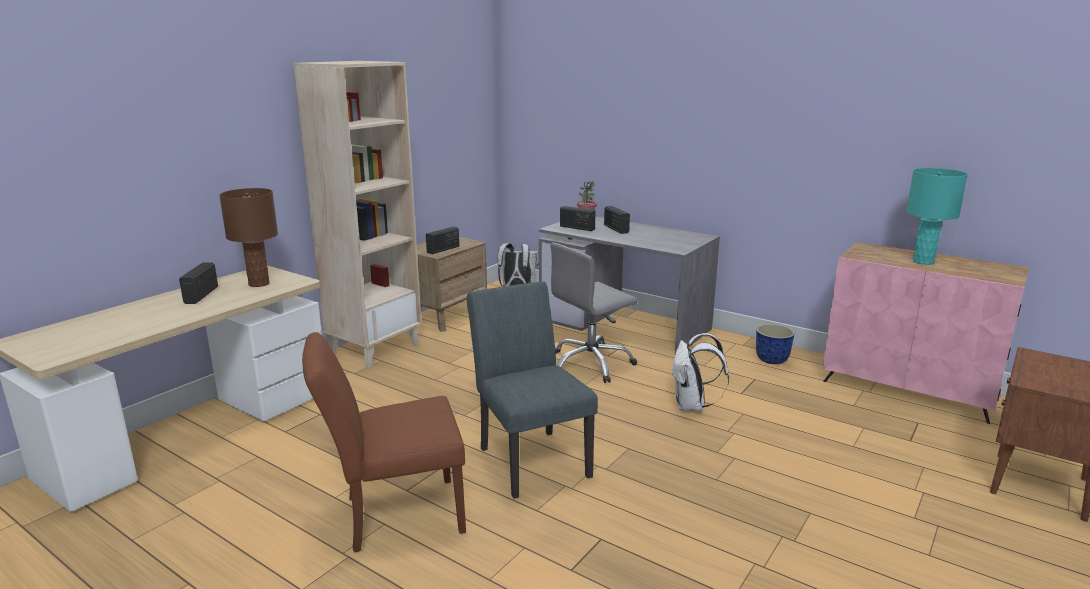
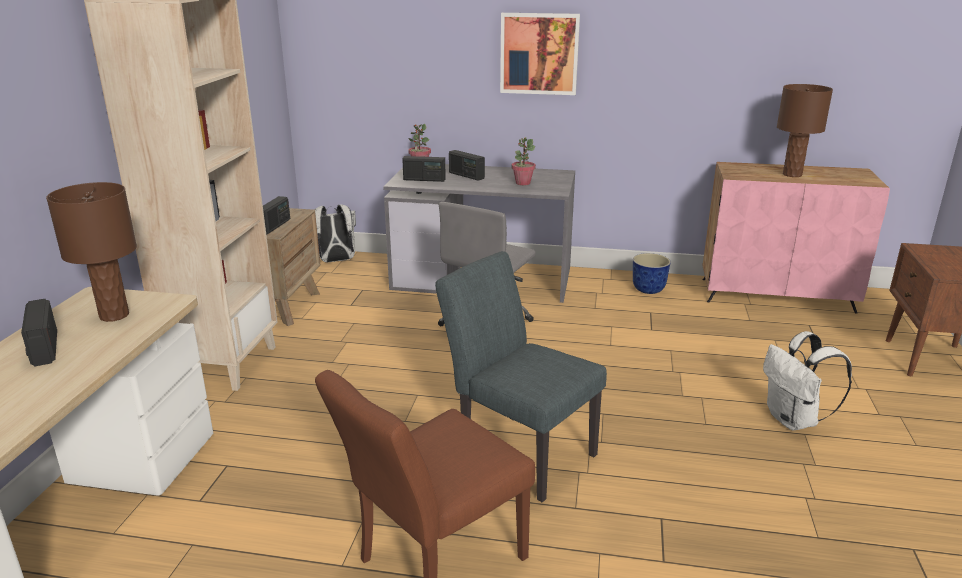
camera: 25 degrees left, 5 degrees up
white backpack [671,333,729,411] -> white backpack moved to [763,331,852,430]
turquoise table lamp [906,168,968,265] -> brown table lamp [777,84,833,177]
none -> picture [500,13,580,95]
none -> potted plant [511,137,536,185]

